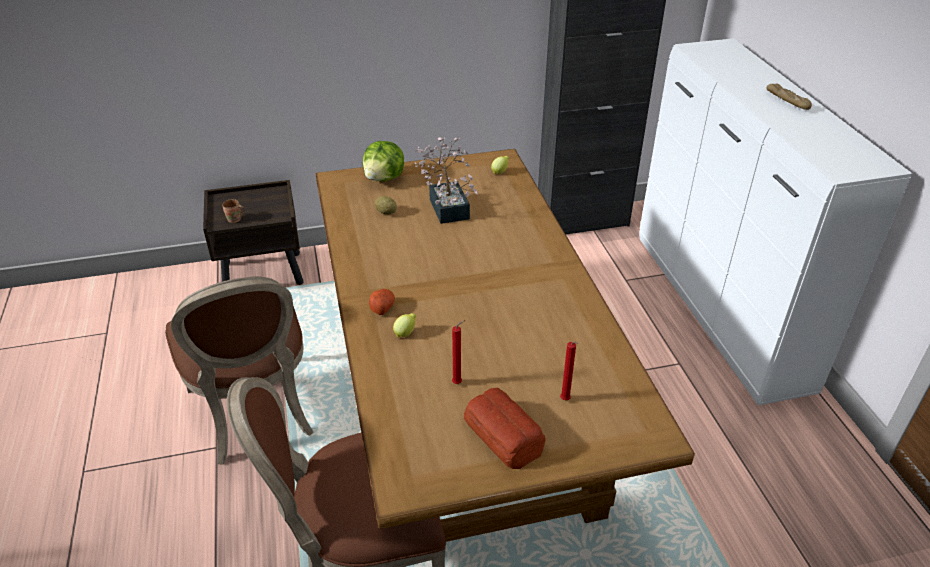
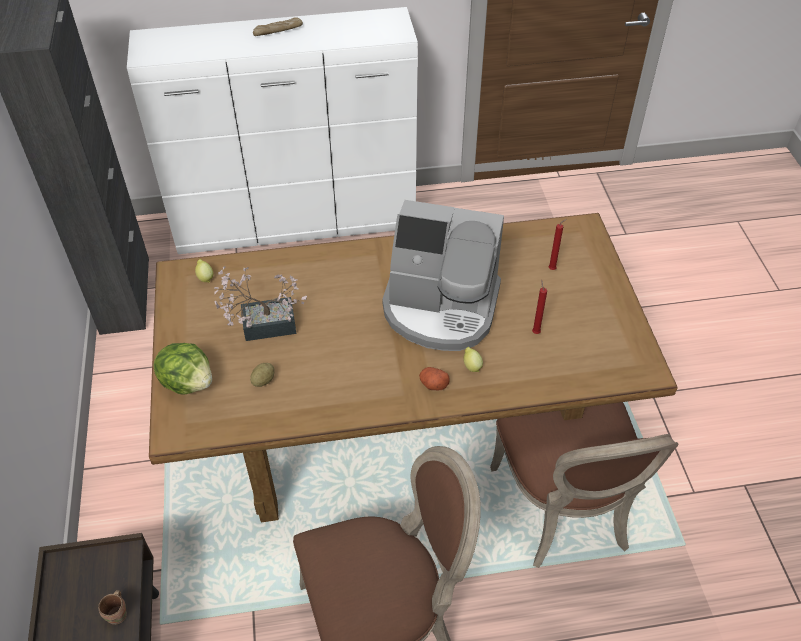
camera: 85 degrees left, 10 degrees up
bread [464,388,546,469] -> none
none -> coffee machine [382,200,504,351]

